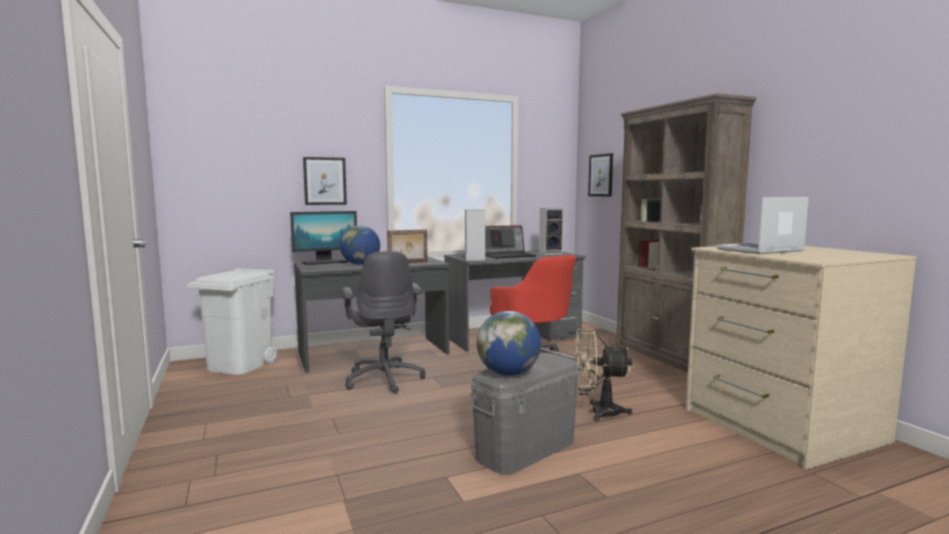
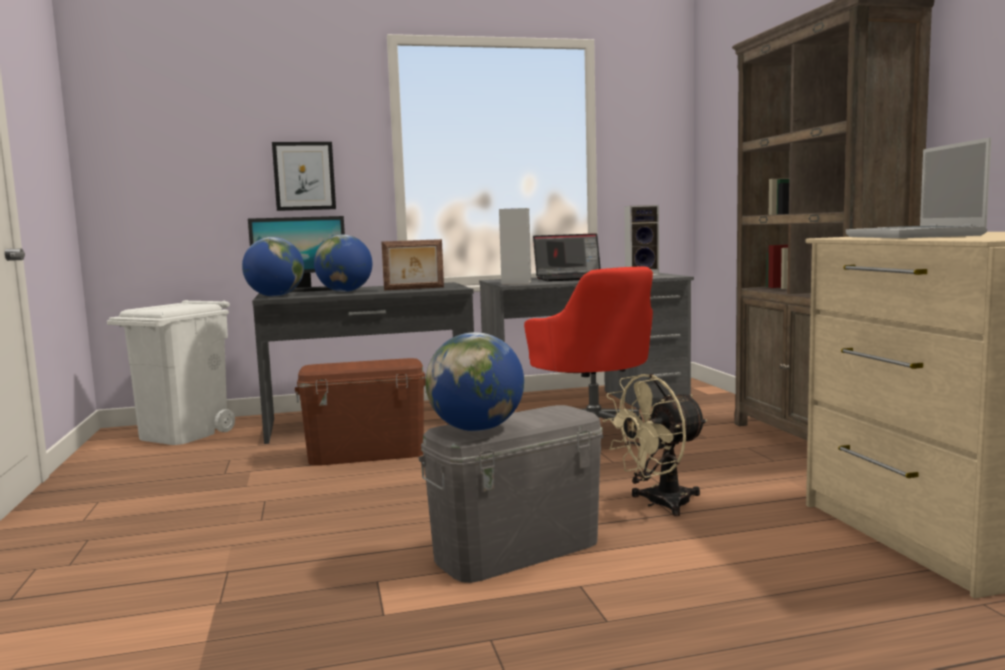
camera: 10 degrees right, 0 degrees up
grey office chair [341,251,426,394] -> brown storage box [295,358,427,466]
beige fan [575,328,632,421] -> beige fan turned 45 degrees counterclockwise [603,374,708,516]
picture [588,153,613,196] -> none
laptop [716,197,809,254] -> laptop turned 75 degrees counterclockwise [846,137,991,238]
none -> globe [242,237,304,297]

